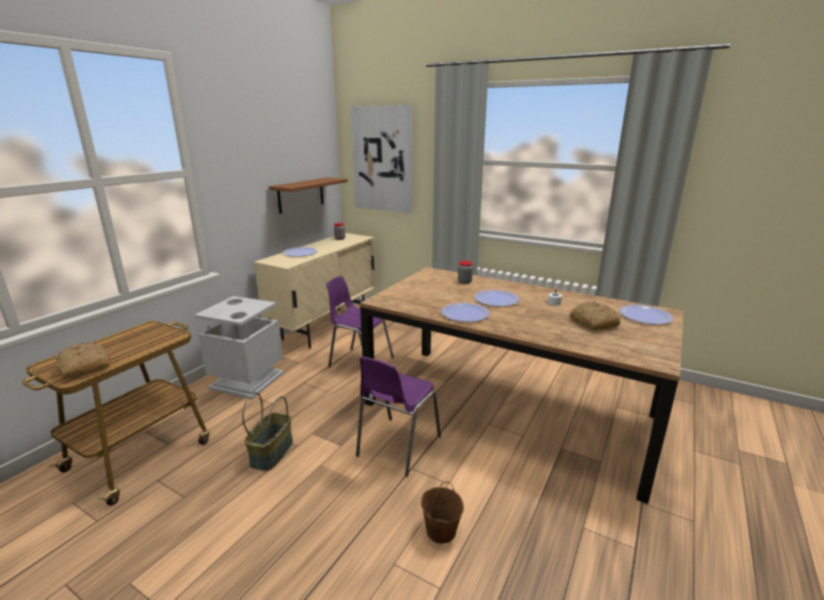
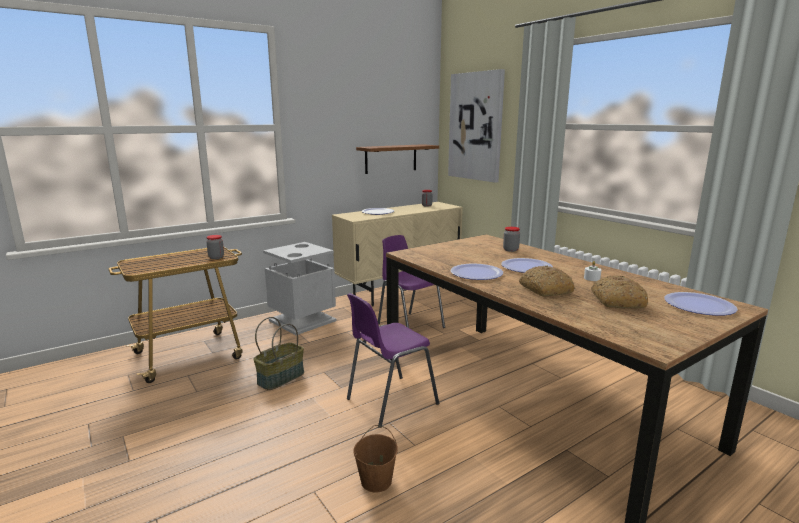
camera: 25 degrees right, 5 degrees down
bread [55,342,110,379] -> bread moved to [519,266,575,296]
none -> jar [206,235,224,259]

